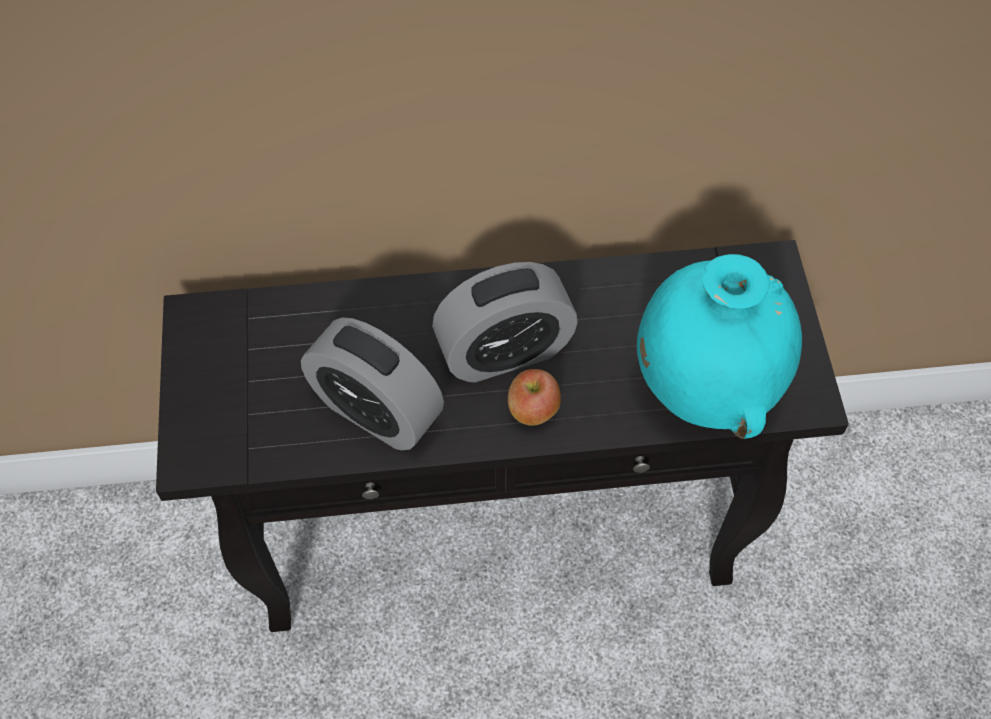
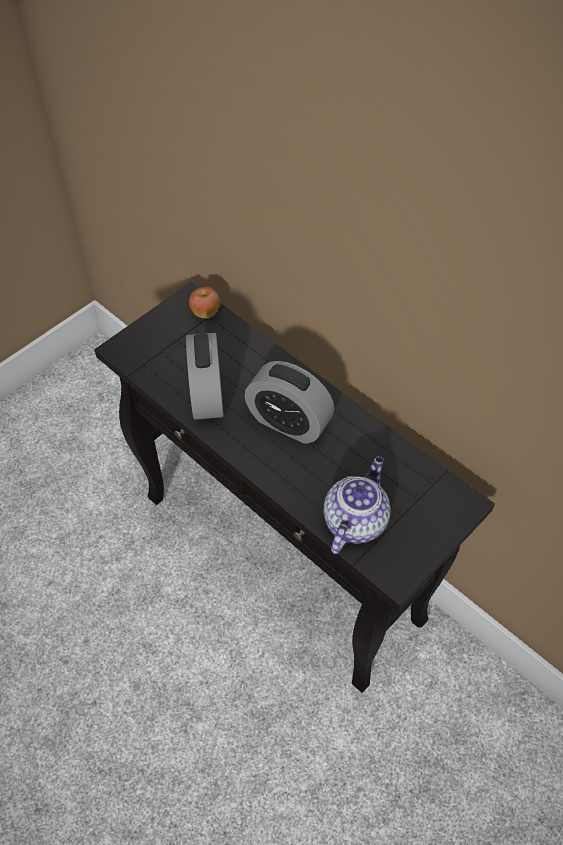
camera: 50 degrees right, 5 degrees down
apple [508,369,561,426] -> apple moved to [189,287,220,318]
turquoise vase [637,254,802,439] -> teapot [323,456,391,554]

